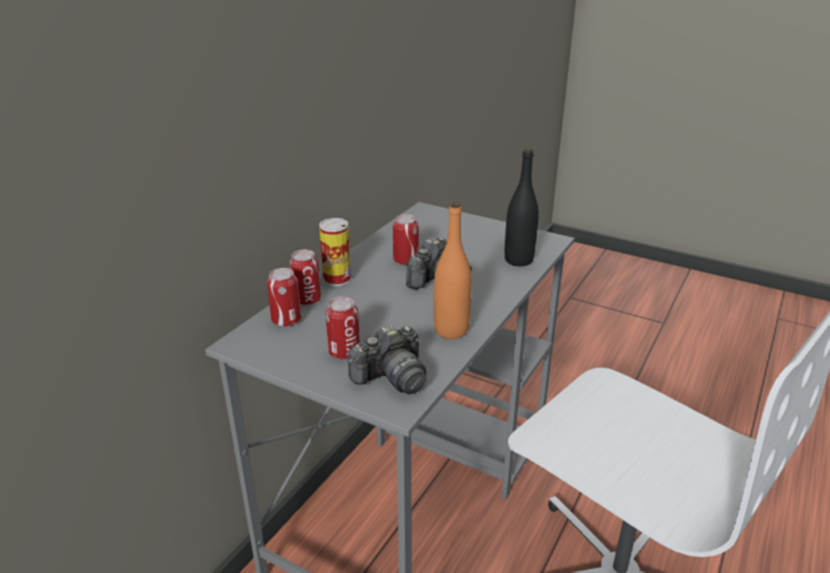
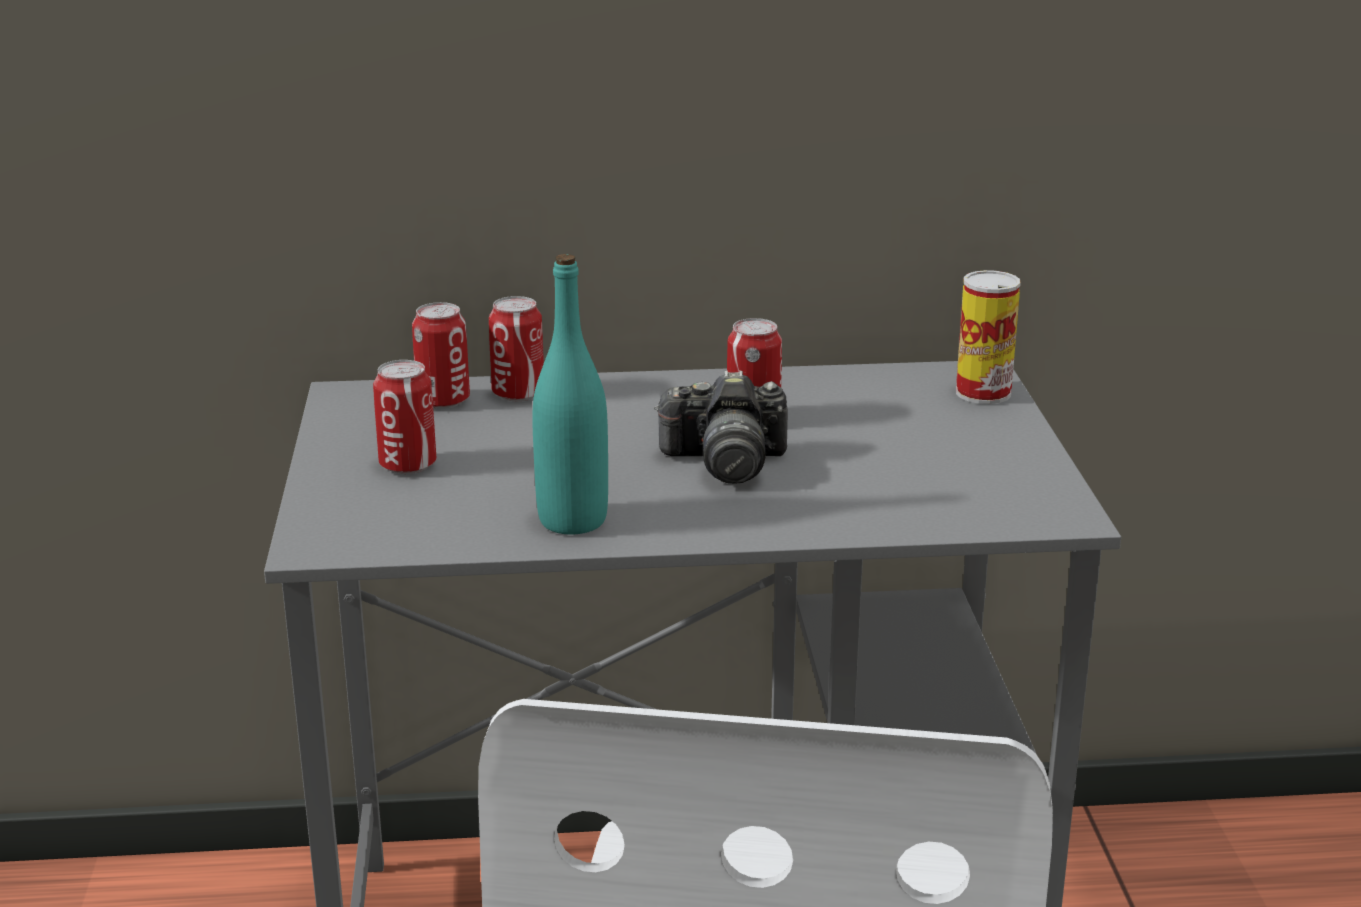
camera: 55 degrees right, 5 degrees down
can [319,218,351,286] -> can moved to [956,270,1021,404]
camera [348,325,427,394] -> none
orange bottle [434,202,472,339] -> turquoise bottle [533,254,608,534]
black bottle [505,148,539,266] -> none

